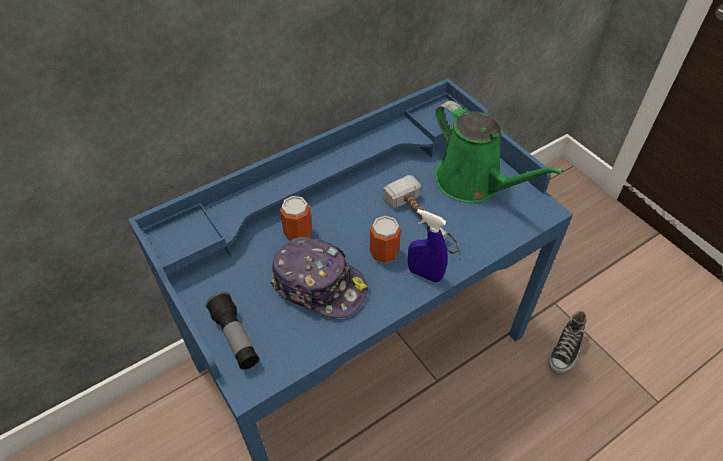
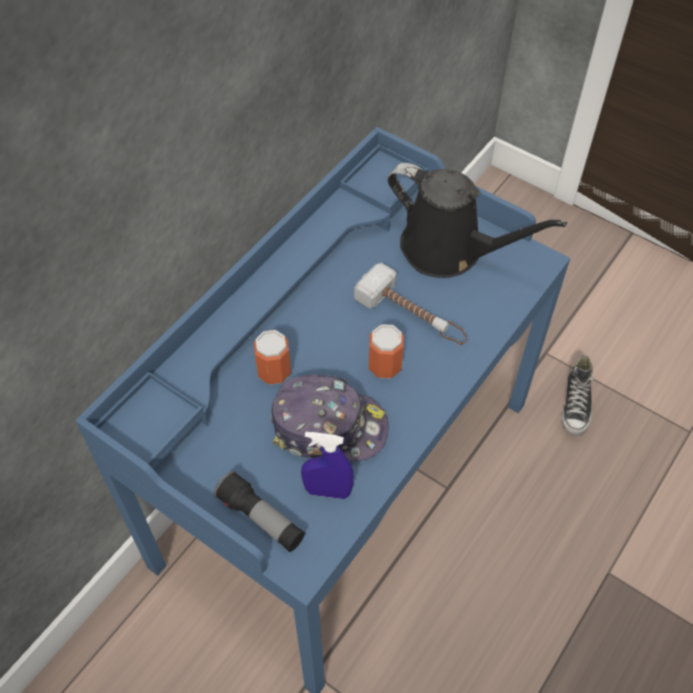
camera: 20 degrees left, 5 degrees up
blue spray bottle [408,209,448,283] -> blue spray bottle moved to [301,432,354,499]
green watering can [435,101,564,203] -> black watering can [387,163,567,278]

